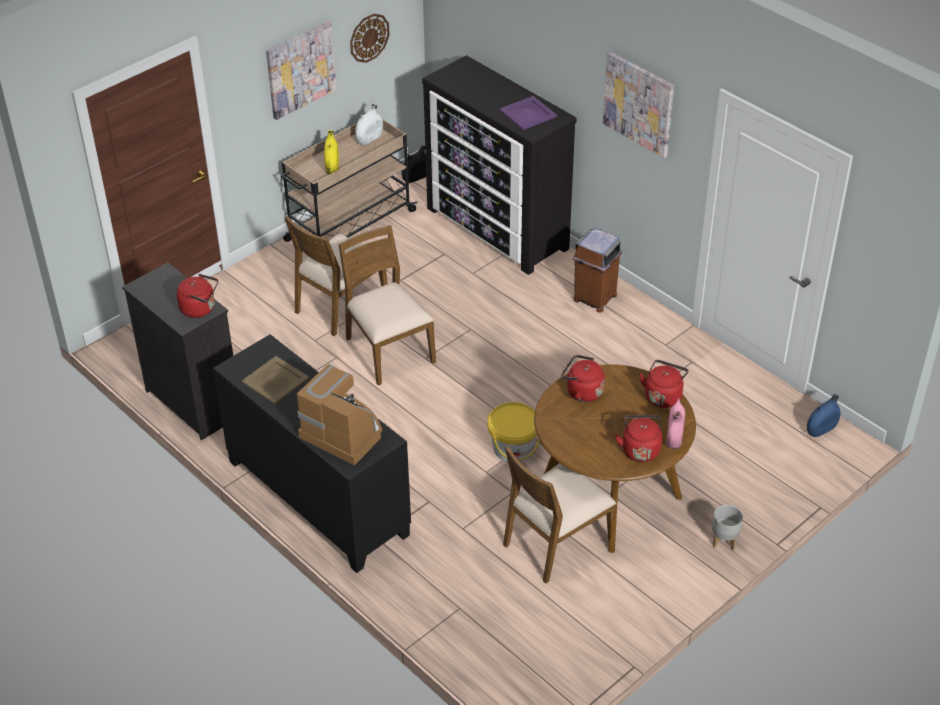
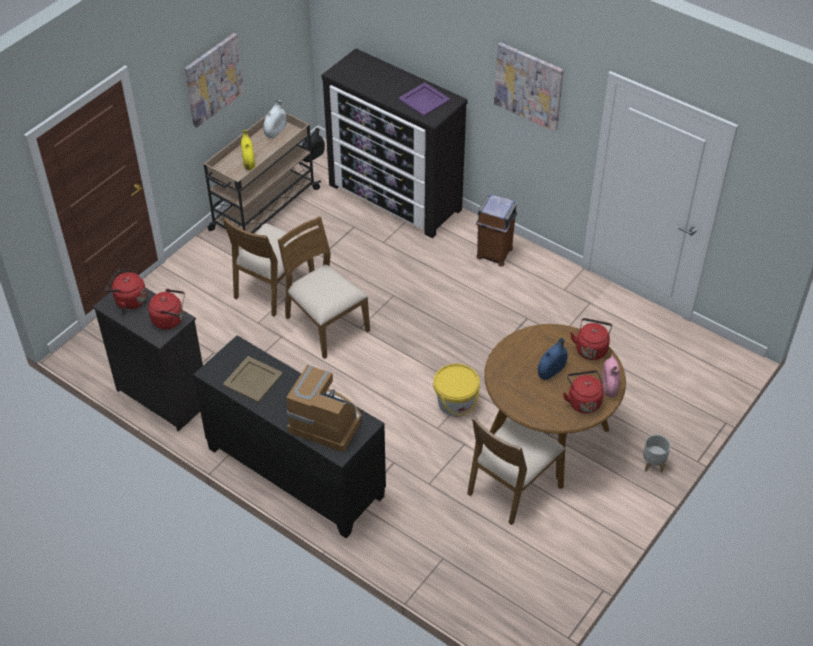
camera: 10 degrees left, 5 degrees up
wall clock [350,14,390,63] -> none
red kettle [561,355,605,402] -> red kettle moved to [105,269,147,310]
blue vase [807,394,840,437] -> blue vase moved to [538,338,568,380]

